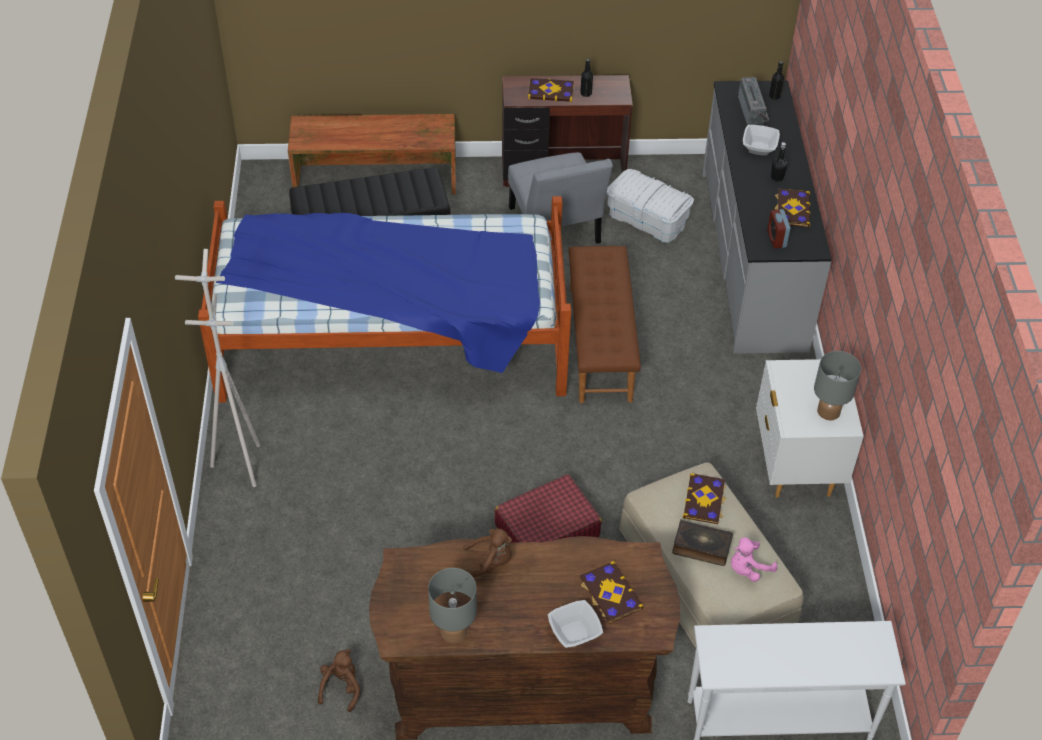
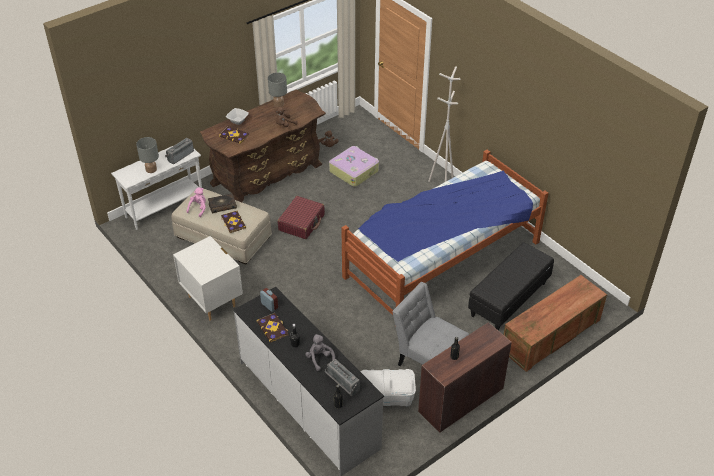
camera: 145 degrees right, 5 degrees down
book [528,78,574,102] -> none
brown bench [569,246,641,403] -> none
bowl [743,125,780,155] -> grey plush toy [305,334,335,371]
grey table lamp [814,351,861,420] -> grey table lamp moved to [136,137,159,173]
none -> radio [165,138,194,164]
none -> suitcase [329,146,379,187]

